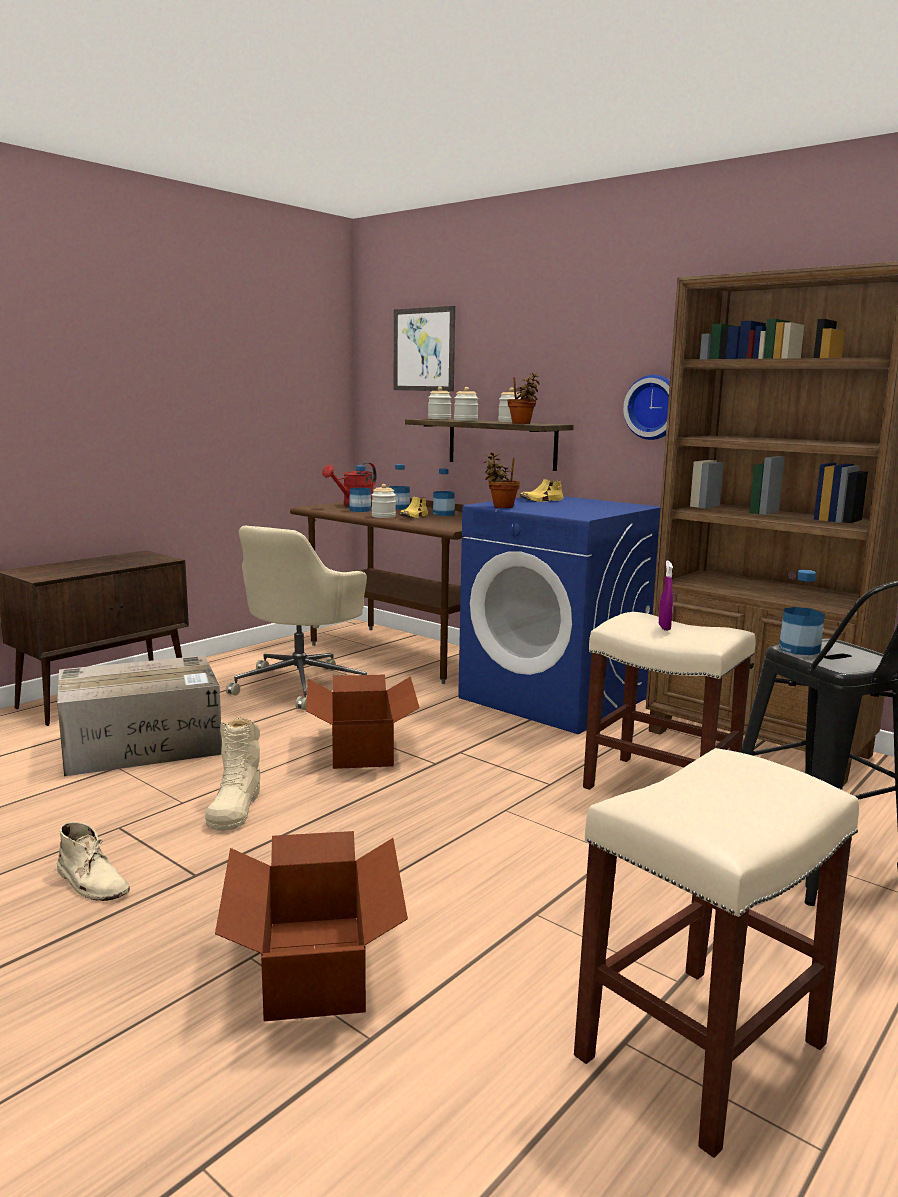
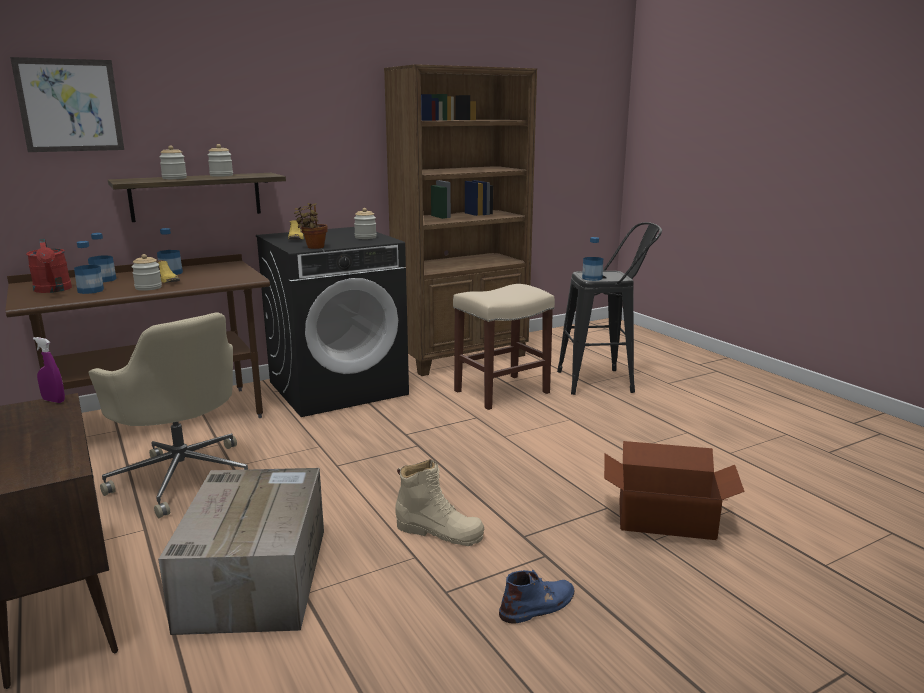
camera: 70 degrees left, 5 degrees up
beige boot [57,821,130,901] -> blue boot [499,569,575,623]
cardboard box [306,674,420,769] -> none
jar [428,386,452,419] -> jar moved to [354,208,377,239]
blue washing machine [458,496,660,734] -> black washing machine [256,227,409,417]
potted plant [508,372,539,424] -> none
beige stool [574,748,859,1158] -> none
wall clock [623,375,670,440] -> none
purple spray bottle [659,560,673,630] -> purple spray bottle moved to [33,337,65,403]

